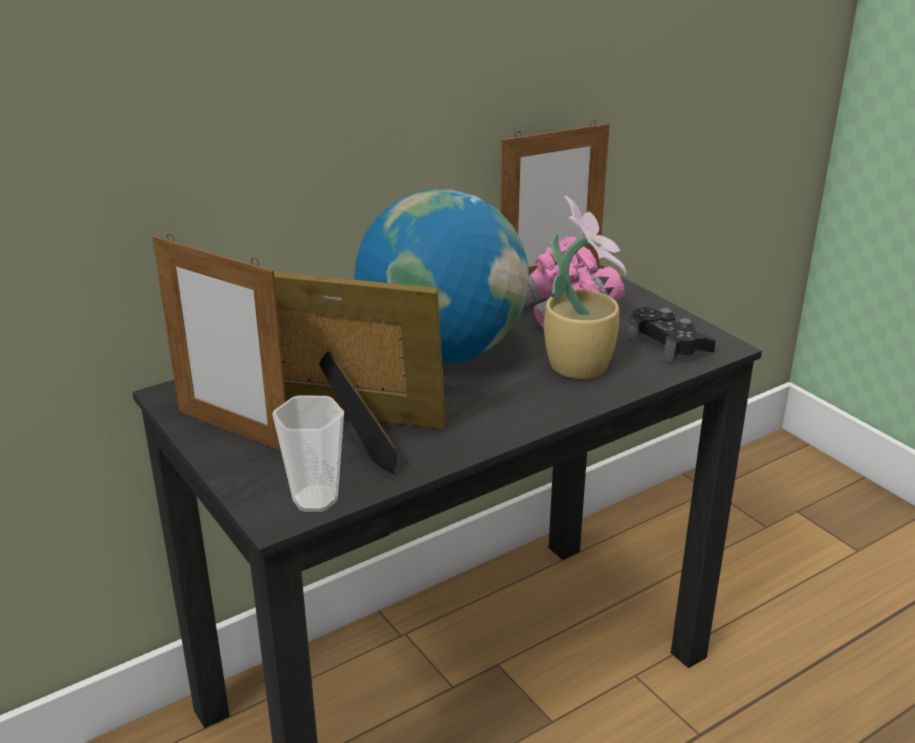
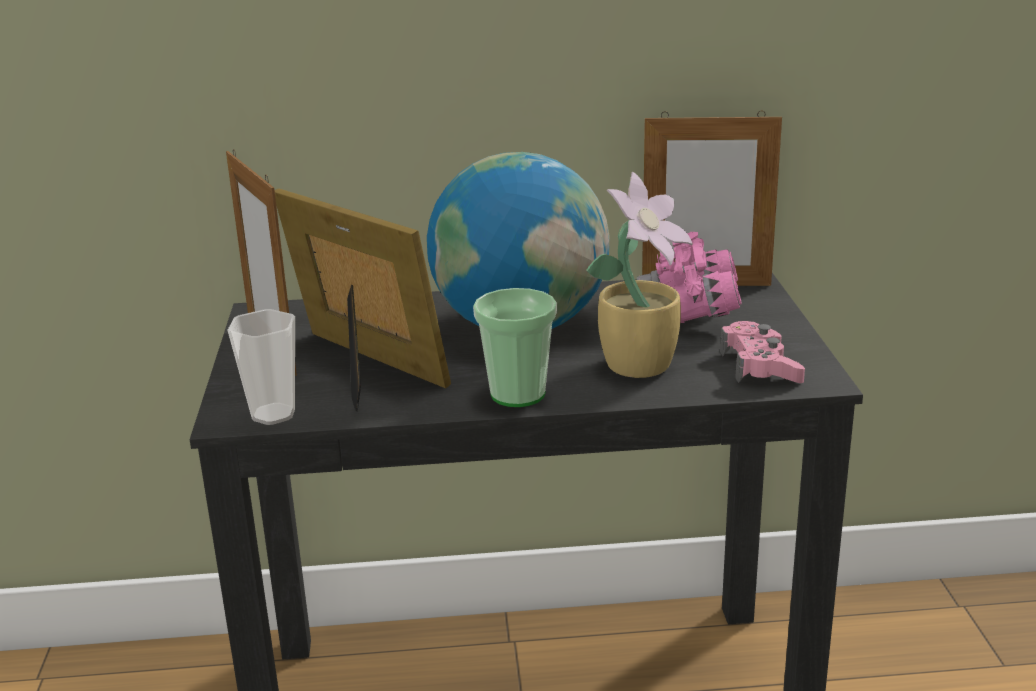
camera: 30 degrees right, 5 degrees down
black game controller [627,307,716,363] -> pink game controller [720,321,805,383]
none -> cup [473,288,557,407]

